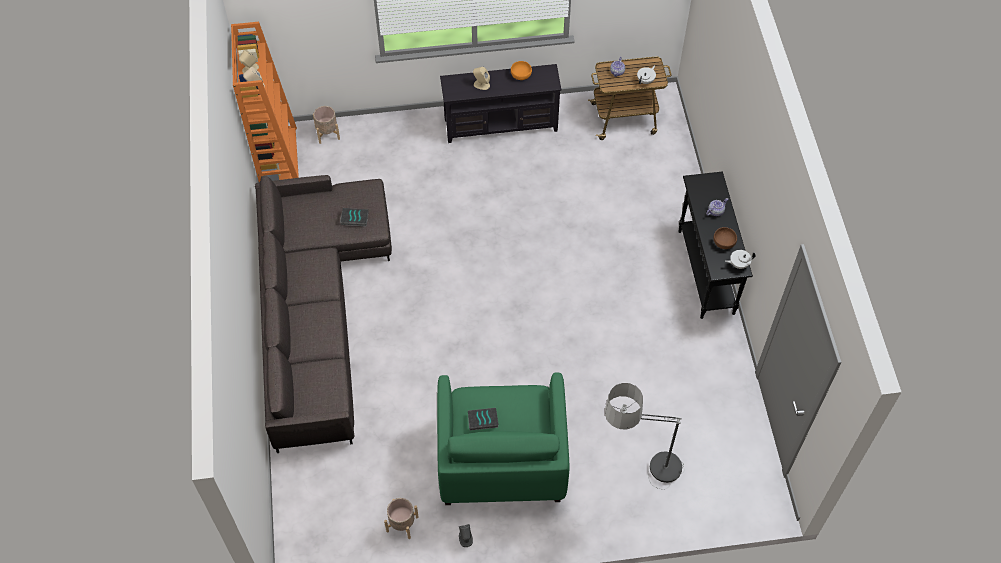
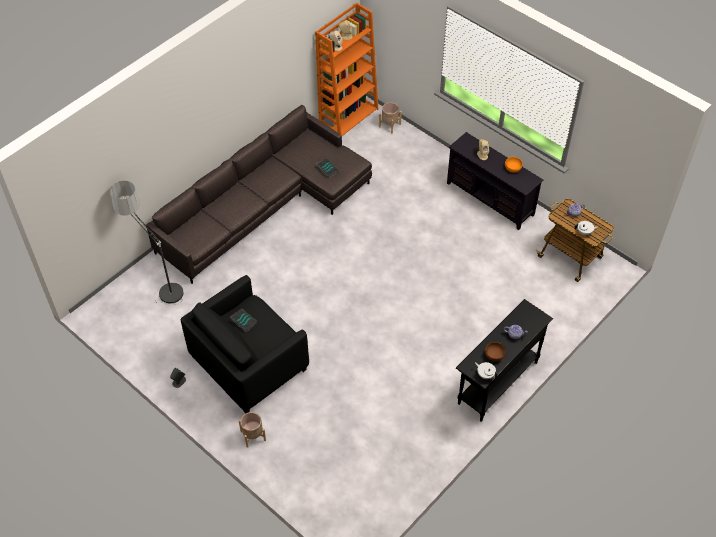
camera: 50 degrees right, 5 degrees down
beige planter [384,498,419,539] -> beige planter moved to [239,412,266,448]
green armchair [437,373,569,505] -> black armchair [180,275,309,414]
floor lamp [605,383,684,490] -> floor lamp moved to [110,181,184,304]

